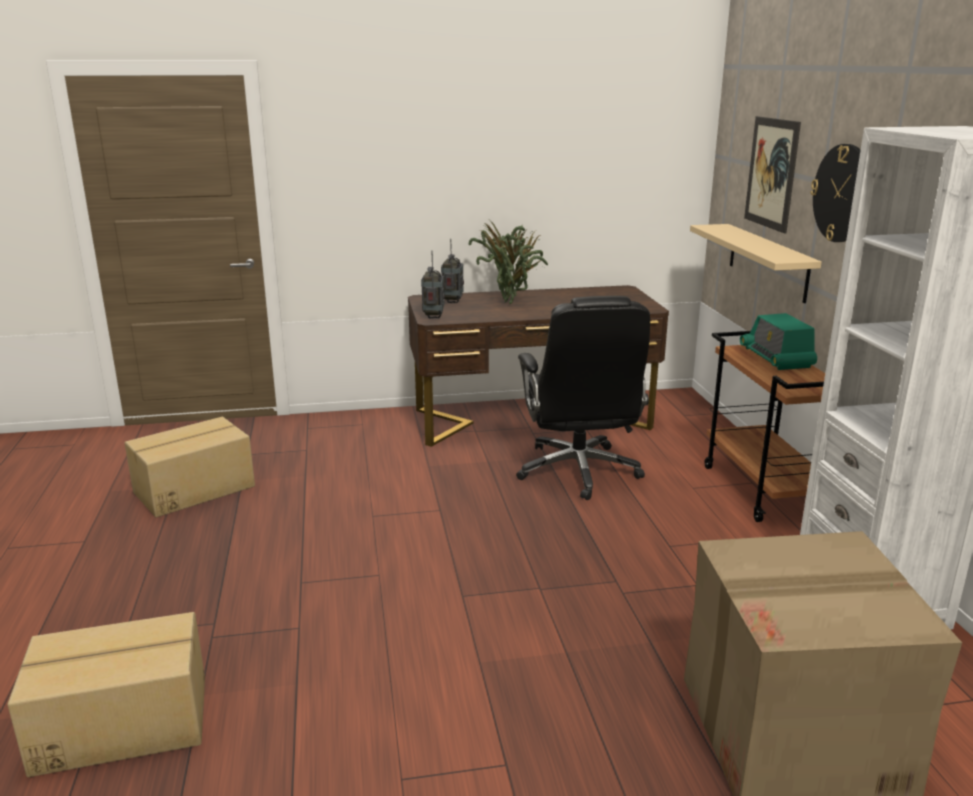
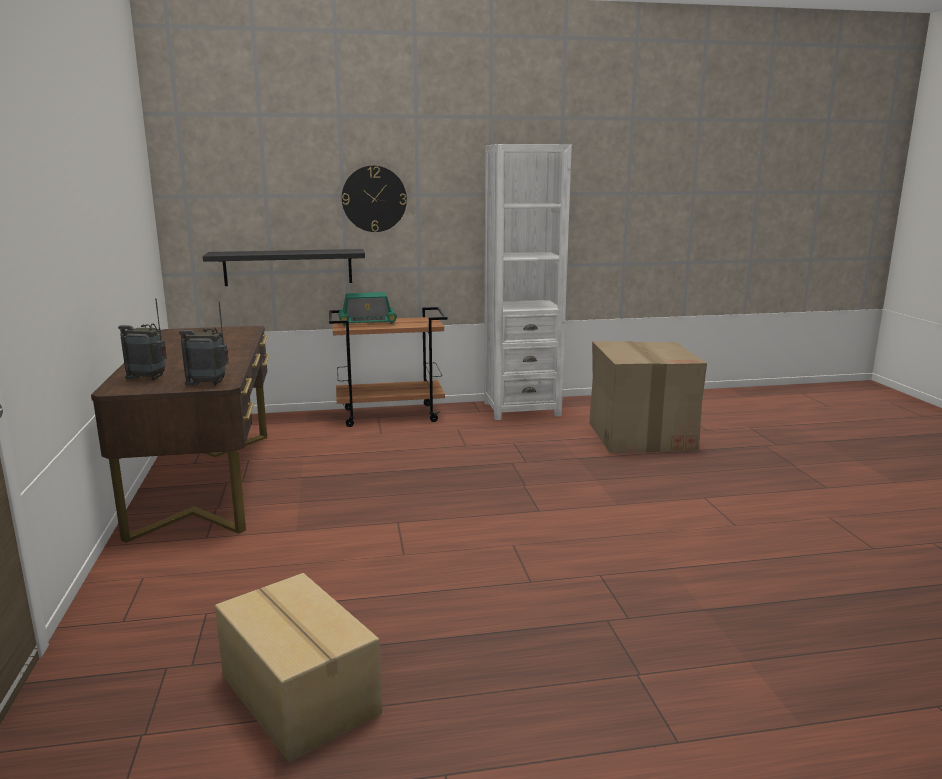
camera: 90 degrees left, 5 degrees down
cardboard box [7,612,205,777] -> none
potted plant [469,220,548,304] -> none
black office chair [516,296,650,500] -> none
beige shelf [690,224,822,303] -> black shelf [203,249,365,286]
picture [744,116,801,233] -> none

